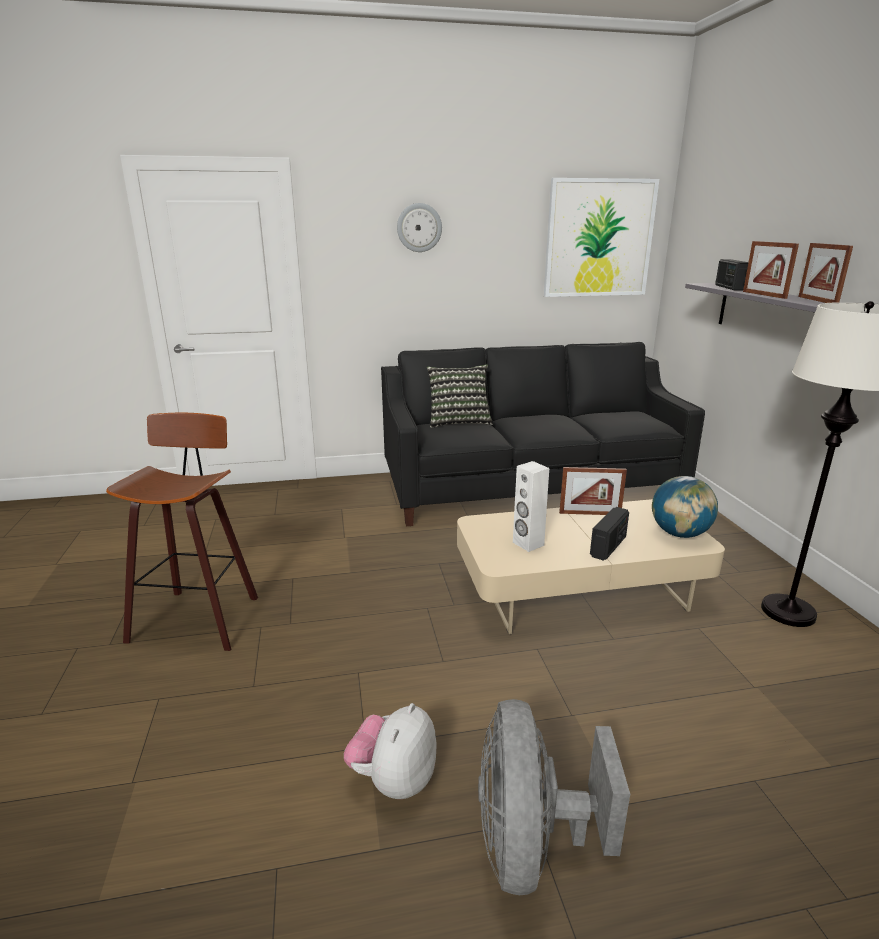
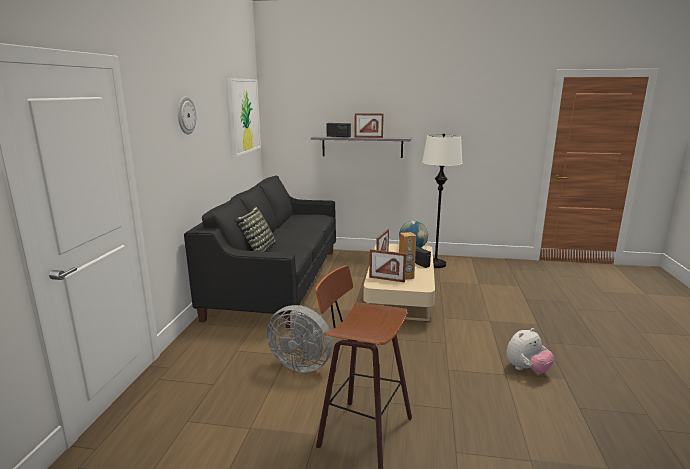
camera: 70 degrees left, 5 degrees down
plush toy [344,703,436,799] -> plush toy turned 75 degrees counterclockwise [506,328,554,374]
grey fan [478,699,630,895] -> grey fan moved to [267,305,333,372]
white speaker [513,461,549,552] -> brown speaker [399,232,416,280]
picture frame [798,243,853,303] -> picture frame moved to [369,249,406,283]

